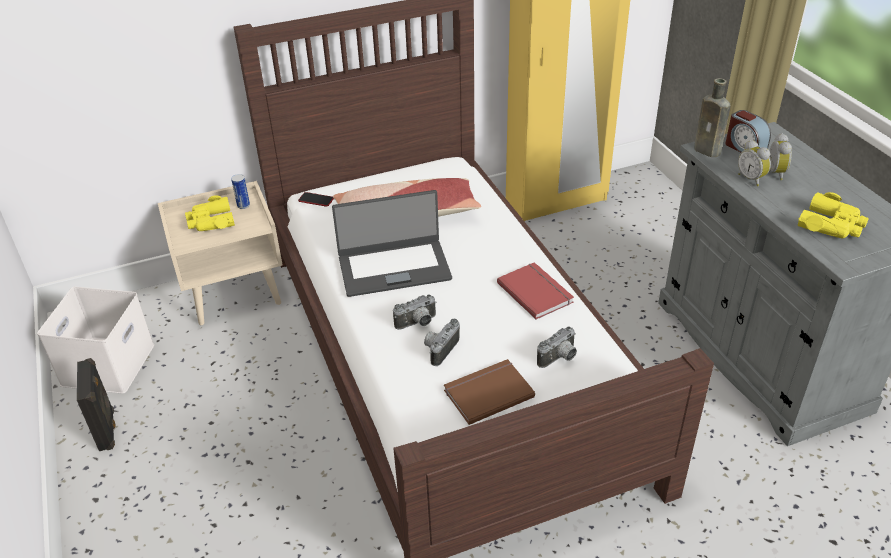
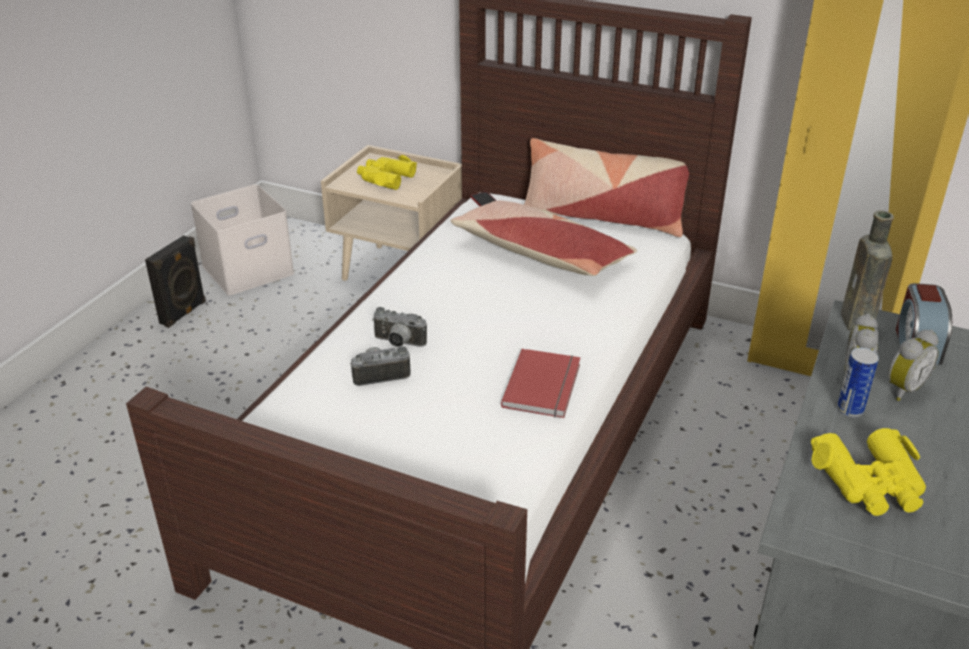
camera: 45 degrees right, 5 degrees down
can [231,174,250,209] -> can moved to [837,348,879,418]
laptop [332,190,452,297] -> none
brown book [444,359,535,425] -> none
camera [537,326,577,368] -> none
none -> pillow [524,138,689,237]

